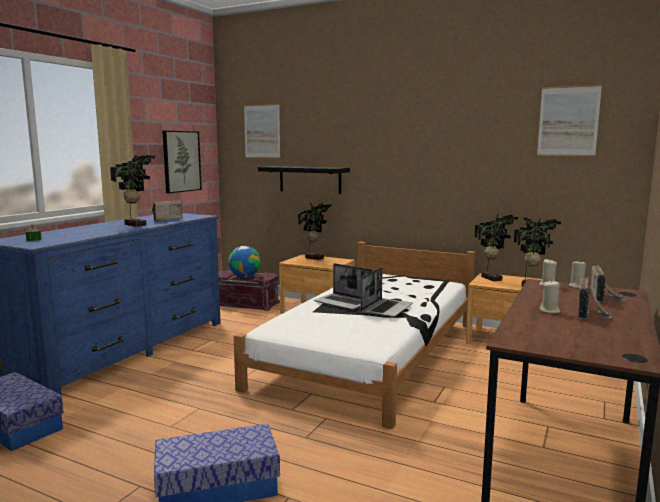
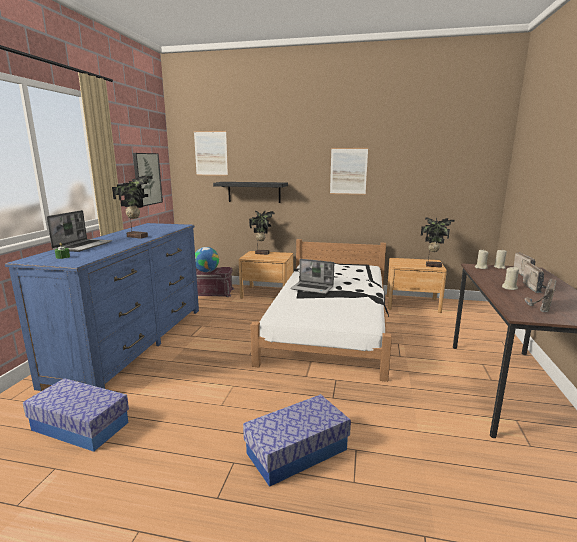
camera: 15 degrees left, 5 degrees up
radio [152,201,183,222] -> radio moved to [525,279,556,312]
laptop [360,267,413,318] -> laptop moved to [47,210,112,252]
potted plant [474,215,518,281] -> none
picture [537,85,602,156] -> picture moved to [330,148,368,195]

